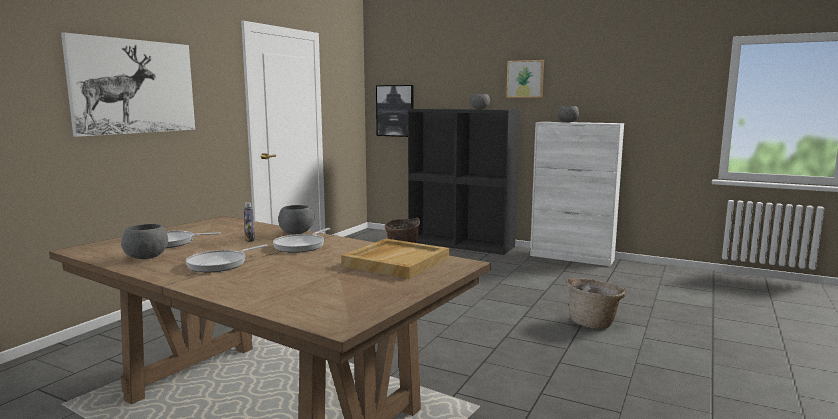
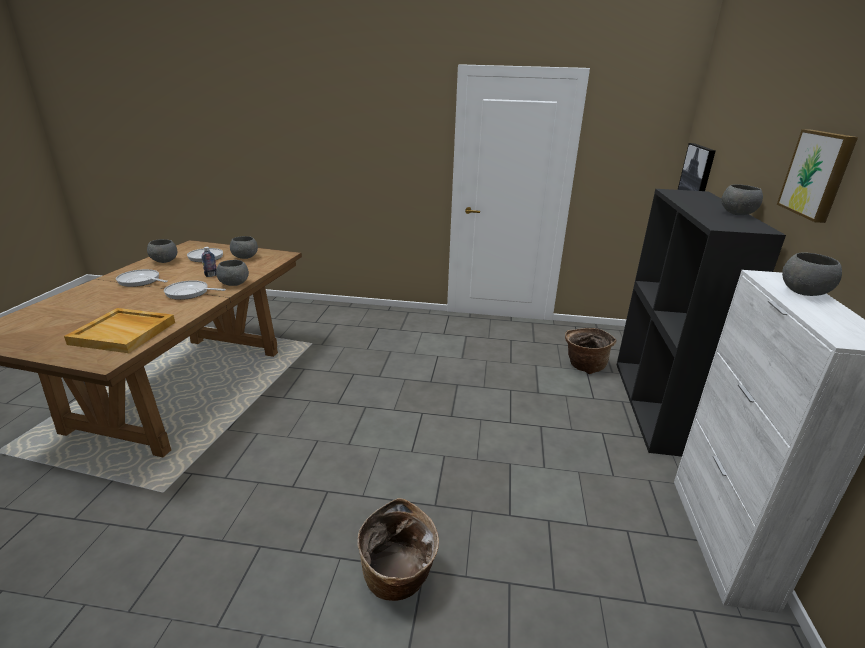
camera: 70 degrees right, 15 degrees up
picture [61,32,195,137] -> none
none -> grey bowl [230,236,258,259]

